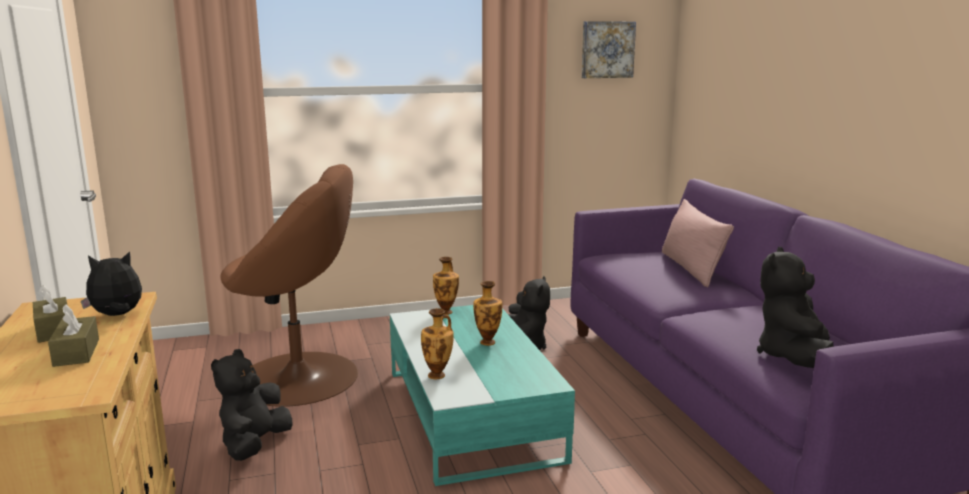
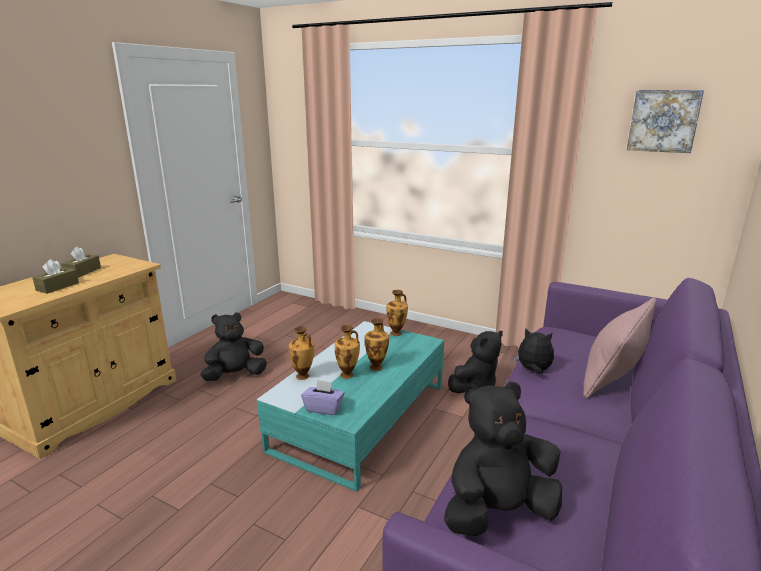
camera: 45 degrees right, 5 degrees up
plush toy [81,251,142,316] -> plush toy moved to [514,328,554,374]
brown armchair [221,164,358,407] -> none
none -> purple tissue box [301,380,345,415]
none -> vase [335,325,360,379]

